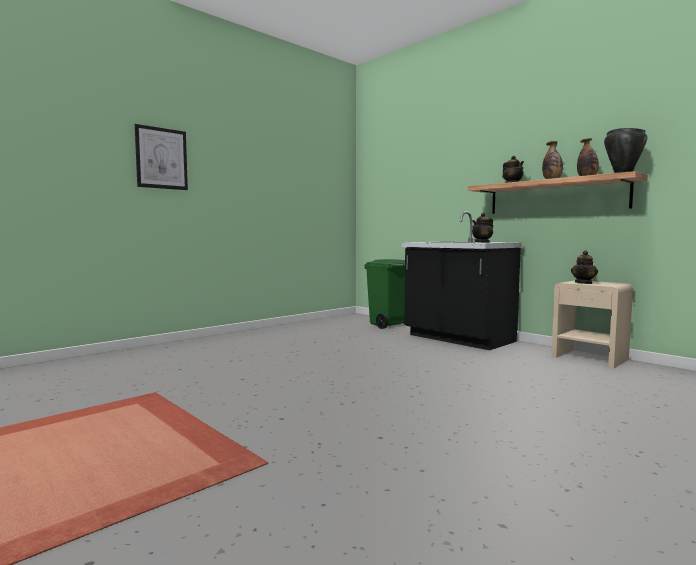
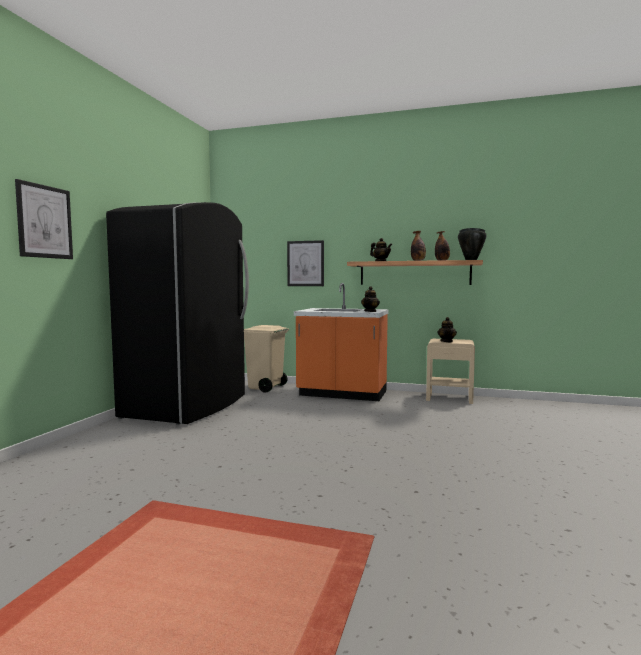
camera: 30 degrees left, 0 degrees up
green trash can [364,259,405,329] -> beige trash can [244,325,289,393]
black counter [402,212,522,350] -> orange counter [294,283,389,401]
none -> black fridge [106,202,249,425]
none -> picture [287,240,324,286]

